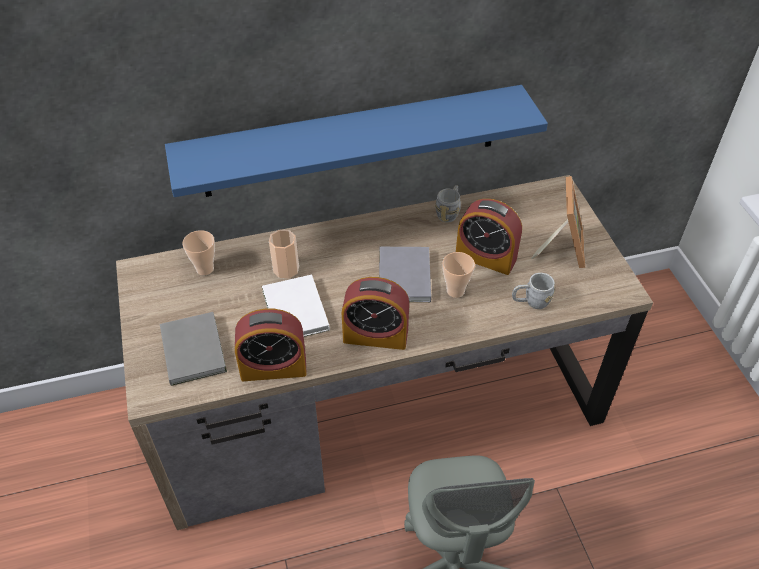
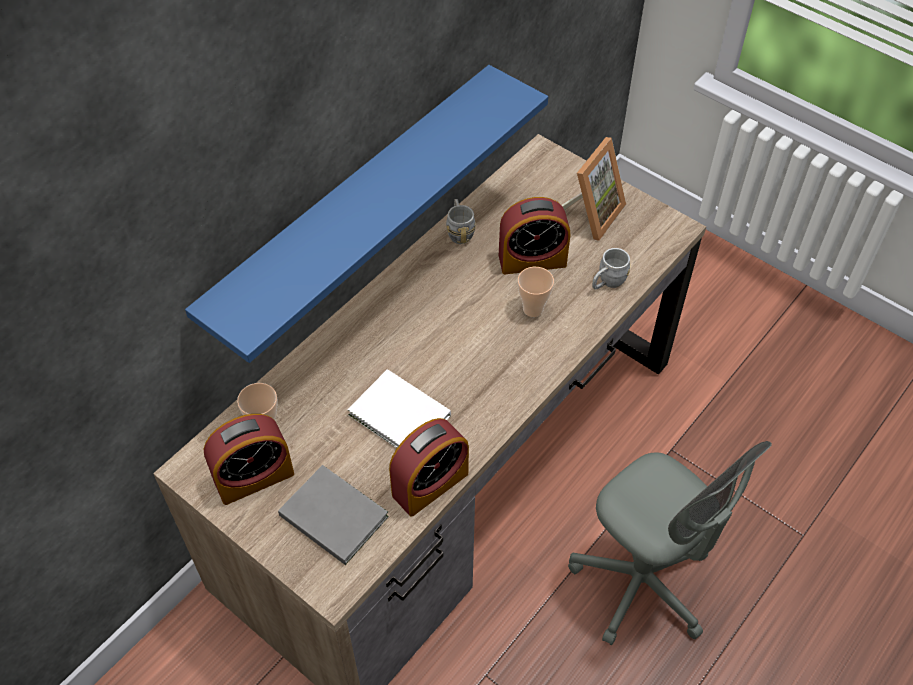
camera: 35 degrees left, 5 degrees up
cup [269,230,299,278] -> none
alarm clock [342,277,409,350] -> alarm clock moved to [204,414,294,505]
grey book [379,247,431,302] -> none
picture frame [531,176,585,268] -> picture frame turned 60 degrees clockwise [562,137,626,241]

